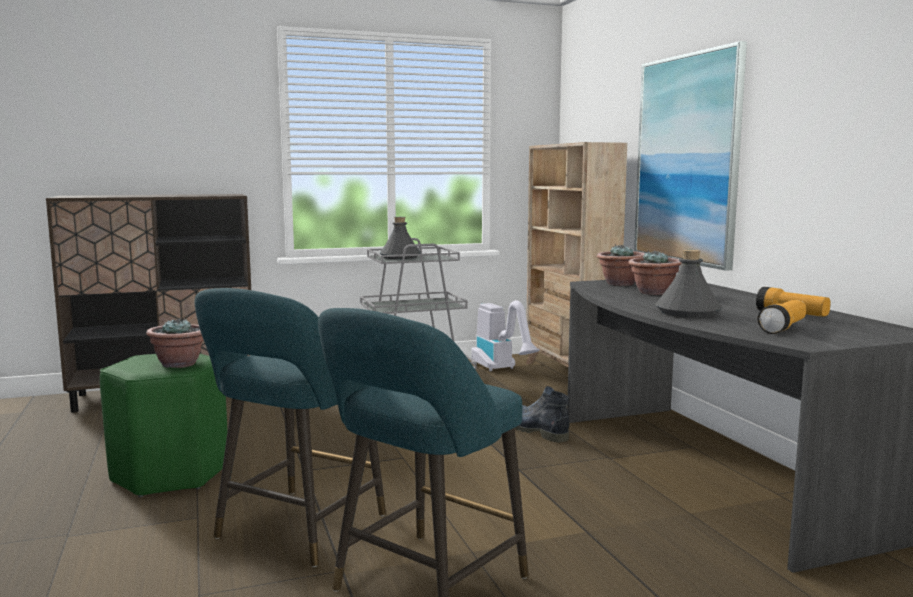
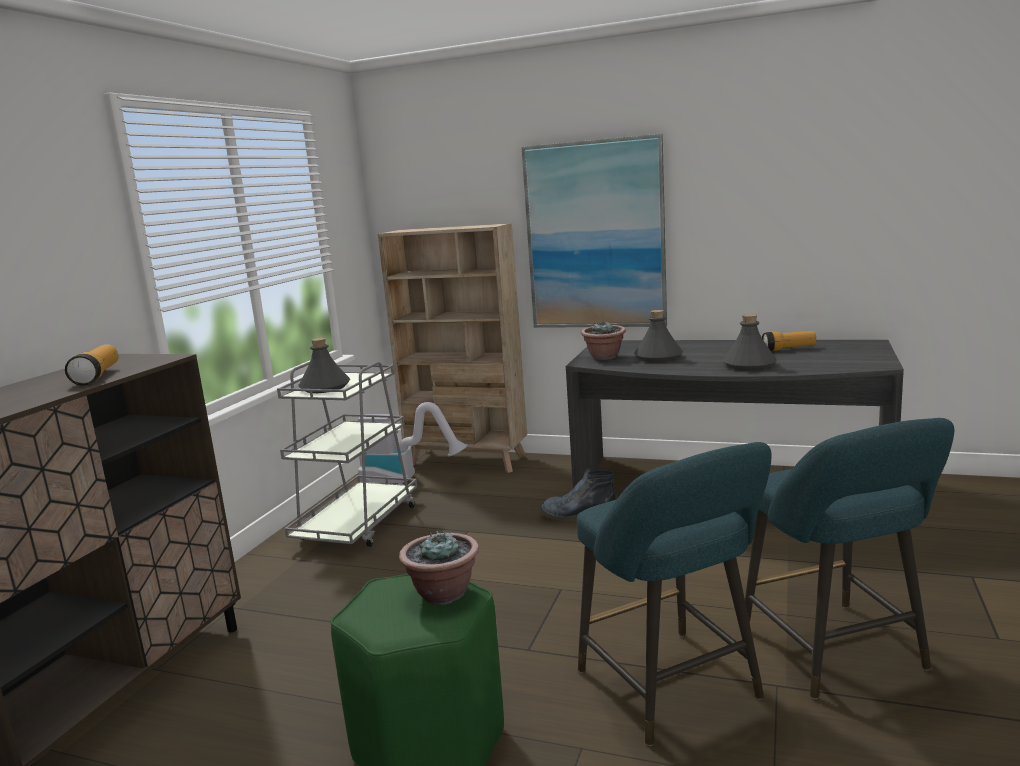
camera: 50 degrees left, 5 degrees up
potted plant [628,250,682,295] -> grey bottle [634,310,683,362]
flashlight [758,300,806,334] -> flashlight moved to [65,345,118,385]

